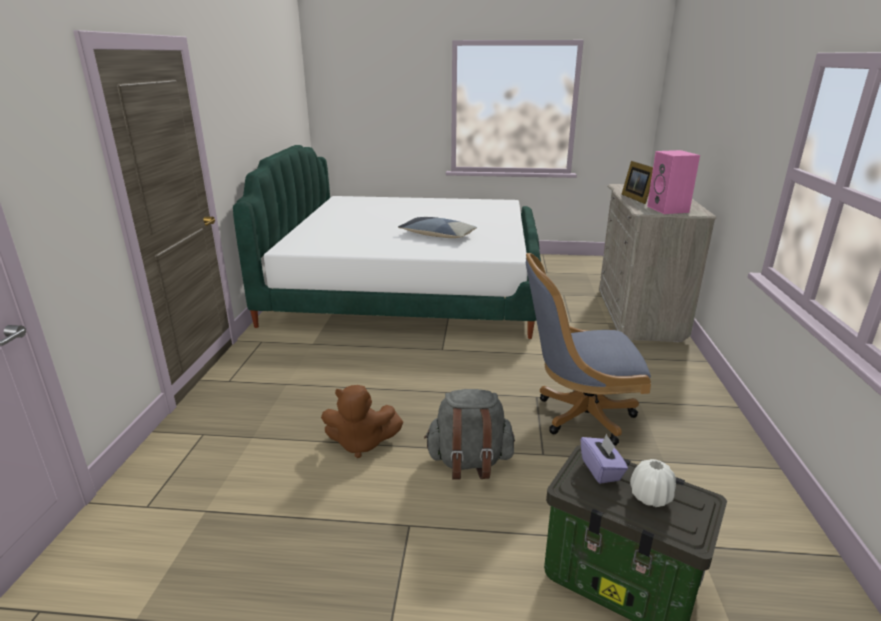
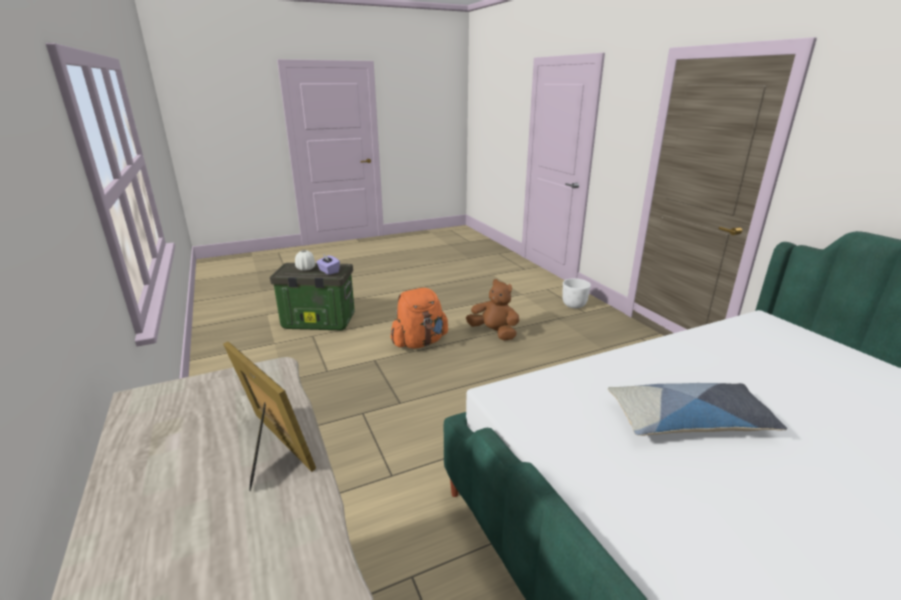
camera: 150 degrees right, 0 degrees up
brown plush toy [321,385,403,458] -> brown plush toy turned 60 degrees clockwise [466,279,519,340]
grey backpack [424,389,515,480] -> orange backpack [390,288,448,349]
blue office chair [526,253,651,446] -> none
pink speaker [647,150,700,214] -> none
none -> white planter [562,278,591,308]

